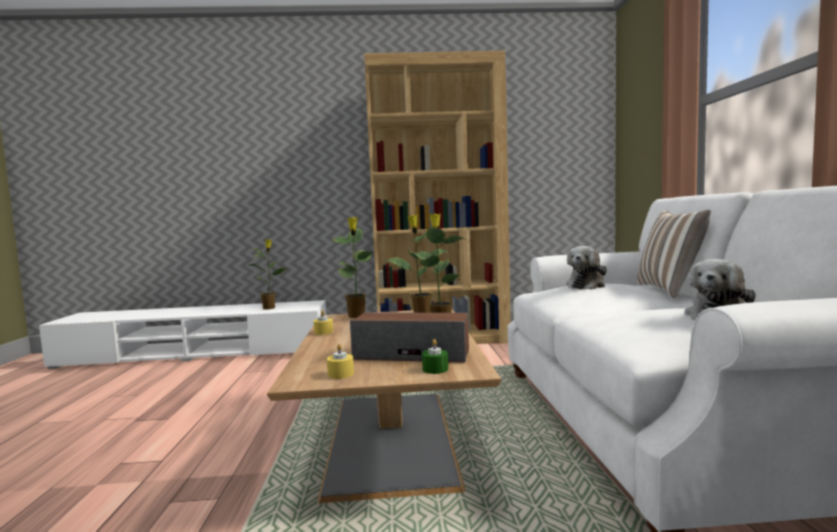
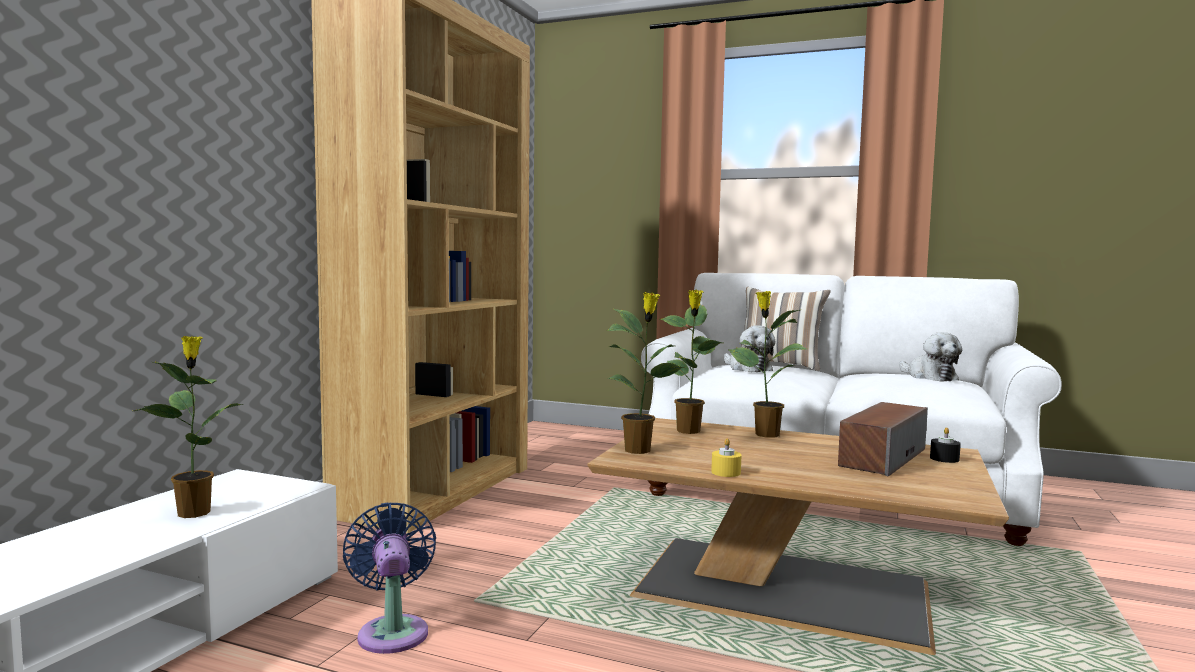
camera: 65 degrees left, 0 degrees up
yellow candle [327,344,354,379] -> none
green candle [422,339,448,374] -> black candle [930,427,961,463]
none -> blue fan [343,502,436,654]

